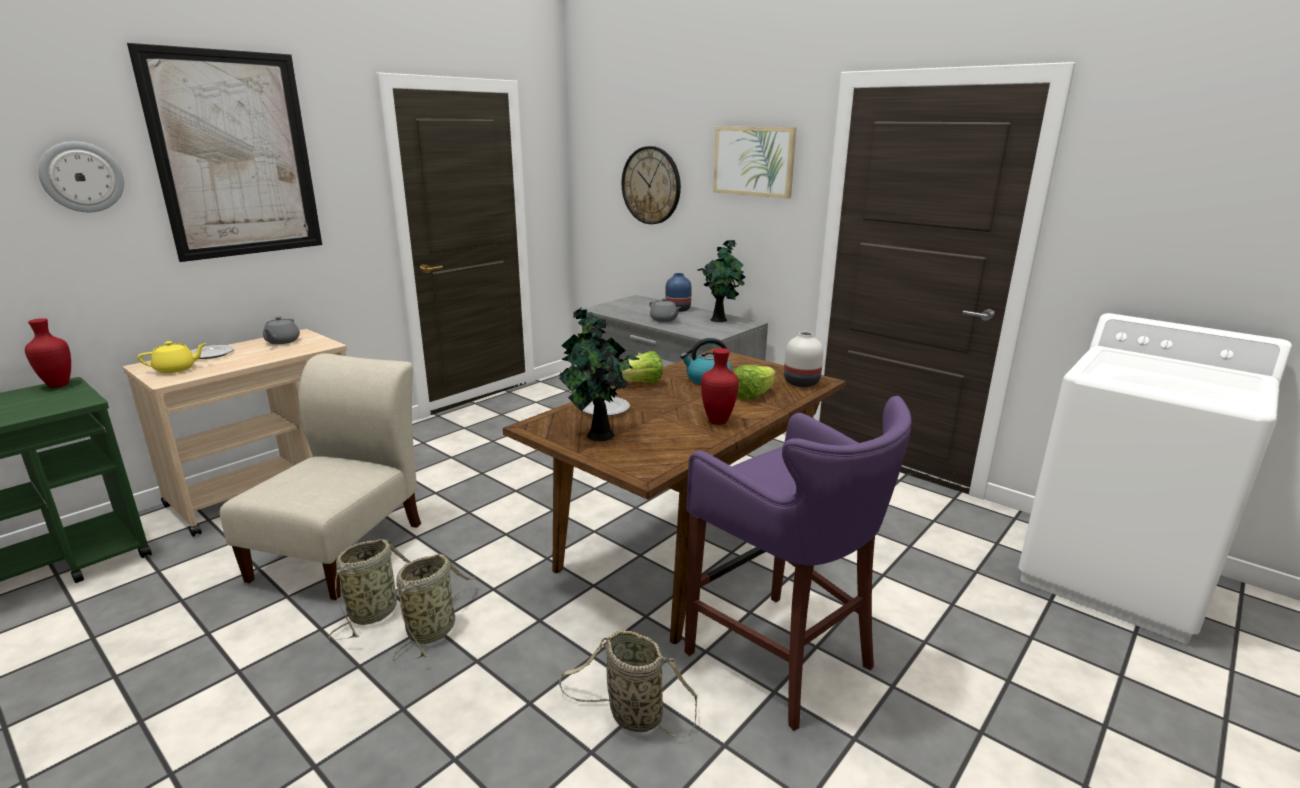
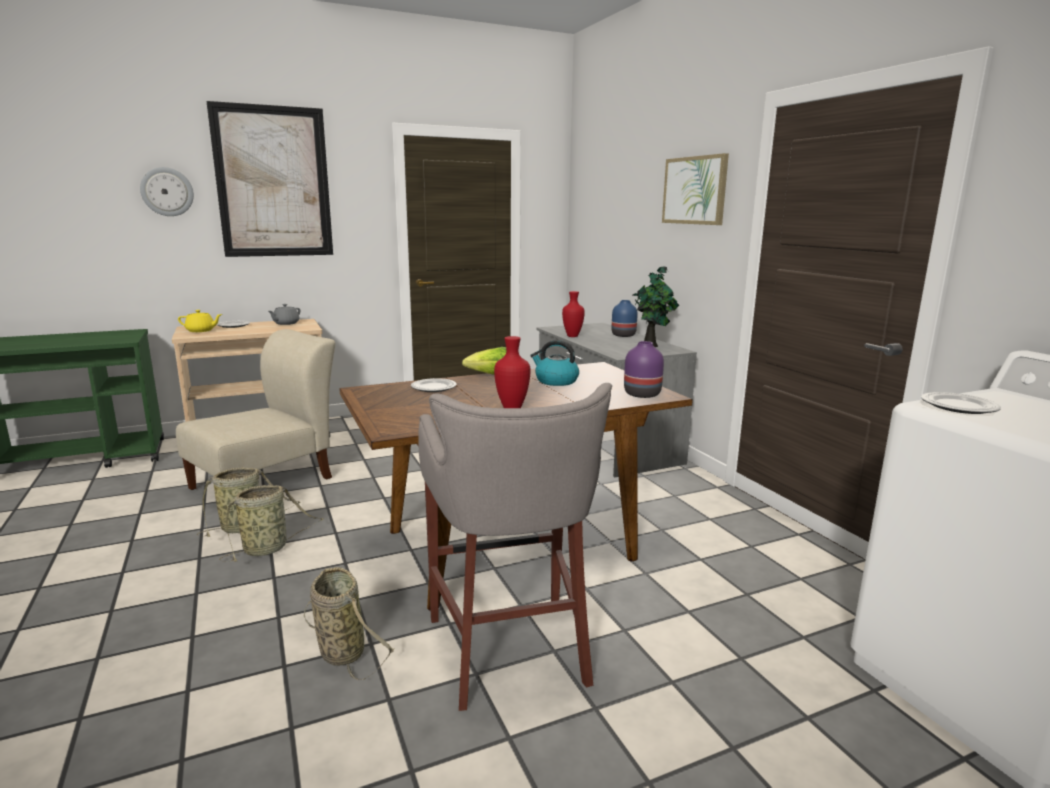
camera: 25 degrees right, 5 degrees down
red vase [25,318,71,388] -> red vase moved to [562,291,585,337]
potted plant [559,307,639,441] -> none
wall clock [622,146,681,224] -> none
grey teapot [649,298,681,322] -> none
purple stool [684,396,911,731] -> grey stool [418,383,612,711]
lettuce [733,365,776,399] -> none
white vase [784,332,824,387] -> purple vase [624,341,664,398]
none -> plate [921,392,1001,414]

